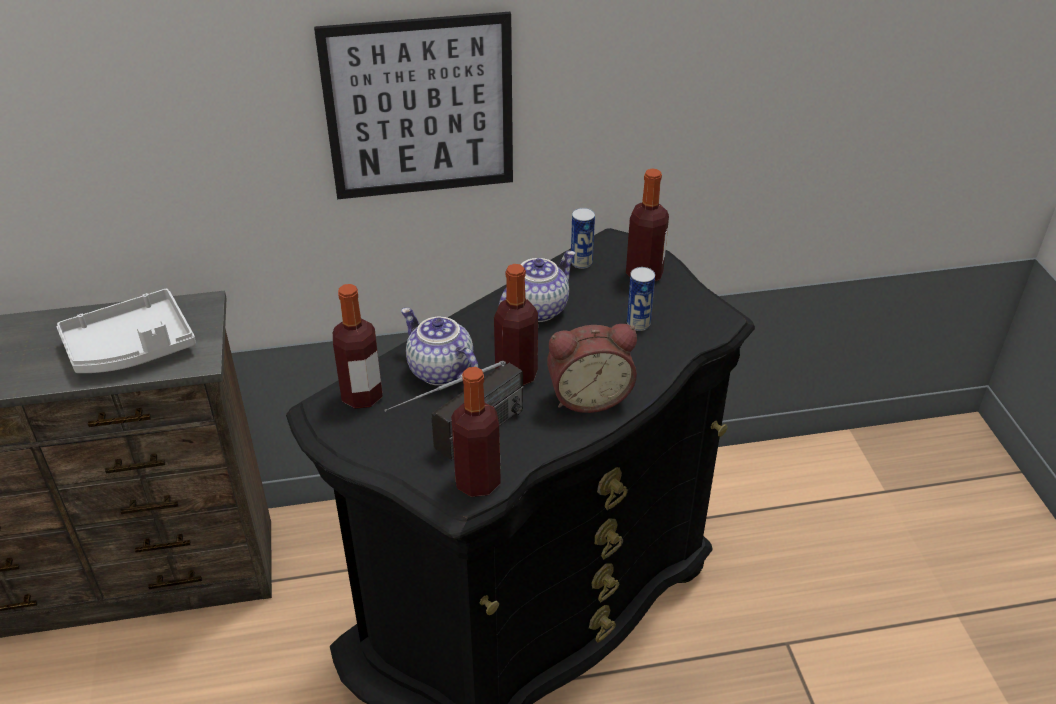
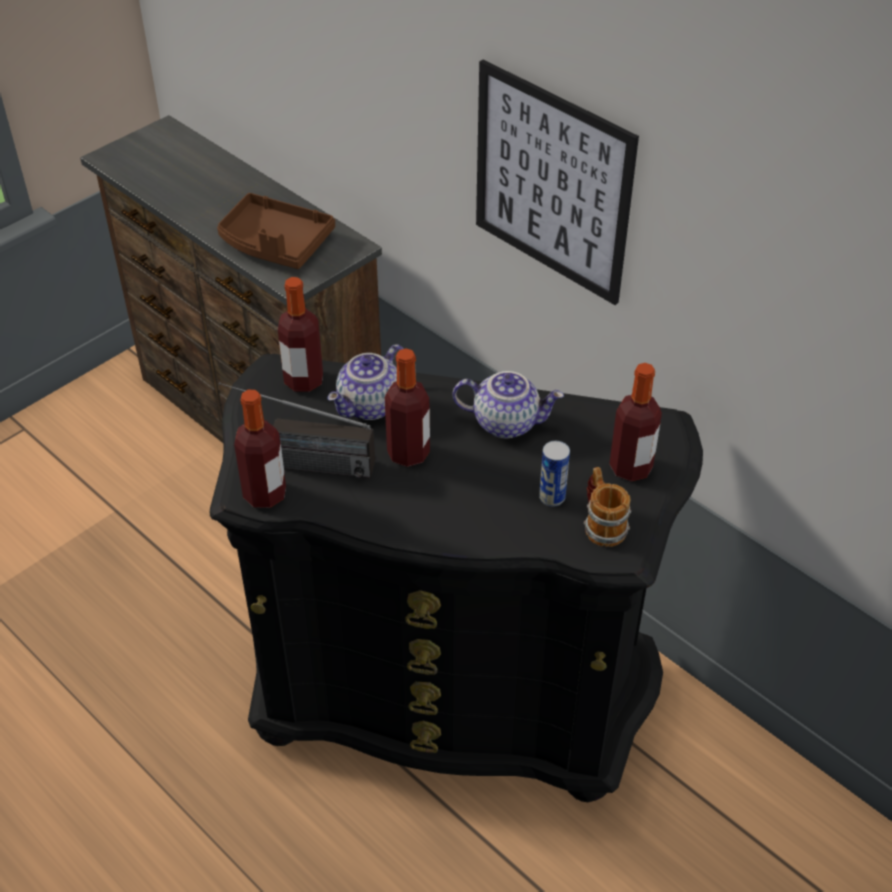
camera: 55 degrees right, 5 degrees up
grey tray [57,289,196,373] -> brown tray [217,193,335,269]
teapot [401,307,479,386] -> teapot turned 150 degrees counterclockwise [328,344,404,420]
alarm clock [547,324,637,413] -> none
can [571,208,595,269] -> none
none -> mug [584,467,631,547]

